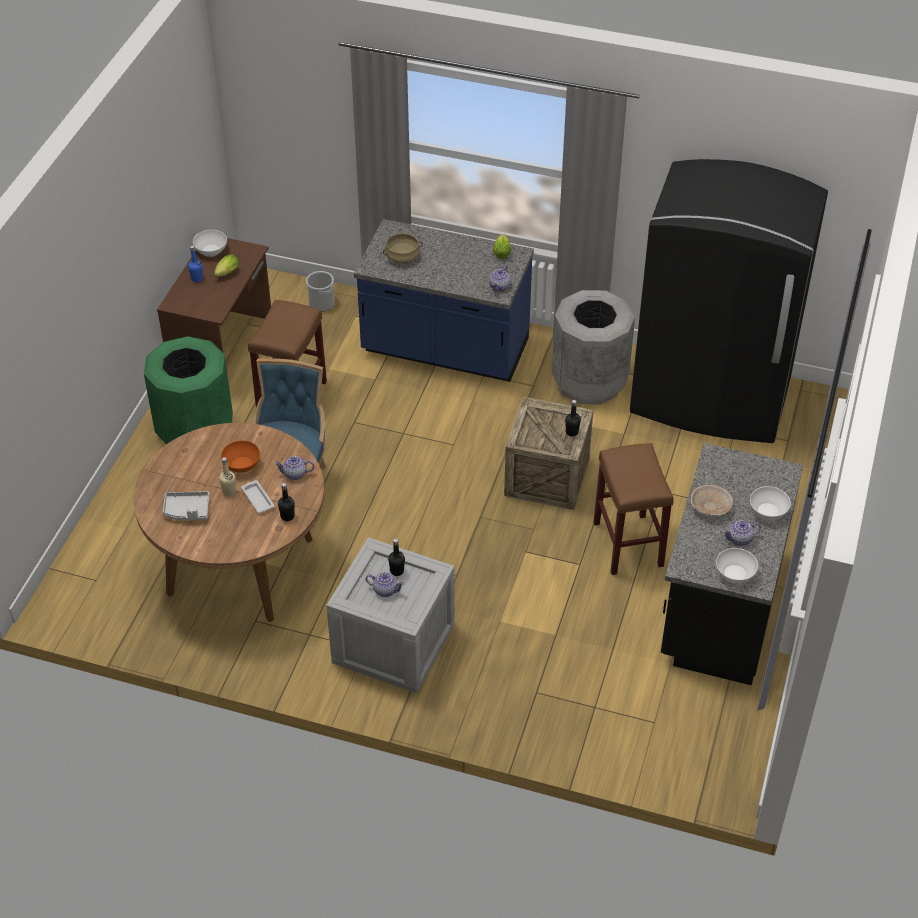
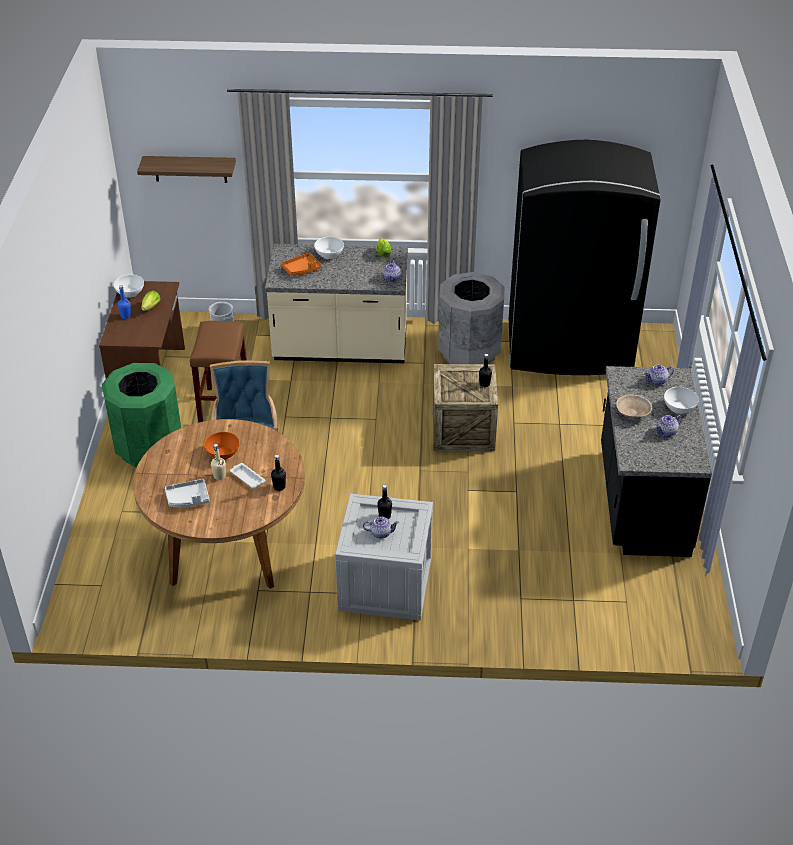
camera: 15 degrees left, 5 degrees down
teapot [274,456,314,480] -> teapot moved to [644,365,674,385]
blue counter [354,219,534,382] -> beige counter [265,244,408,363]
beige cooking pot [383,233,423,263] -> orange tray [281,253,322,276]
brown stool [593,443,674,575] -> none
white bowl [716,548,758,583] -> white bowl moved to [314,237,344,259]
none -> shelf [137,156,236,183]

